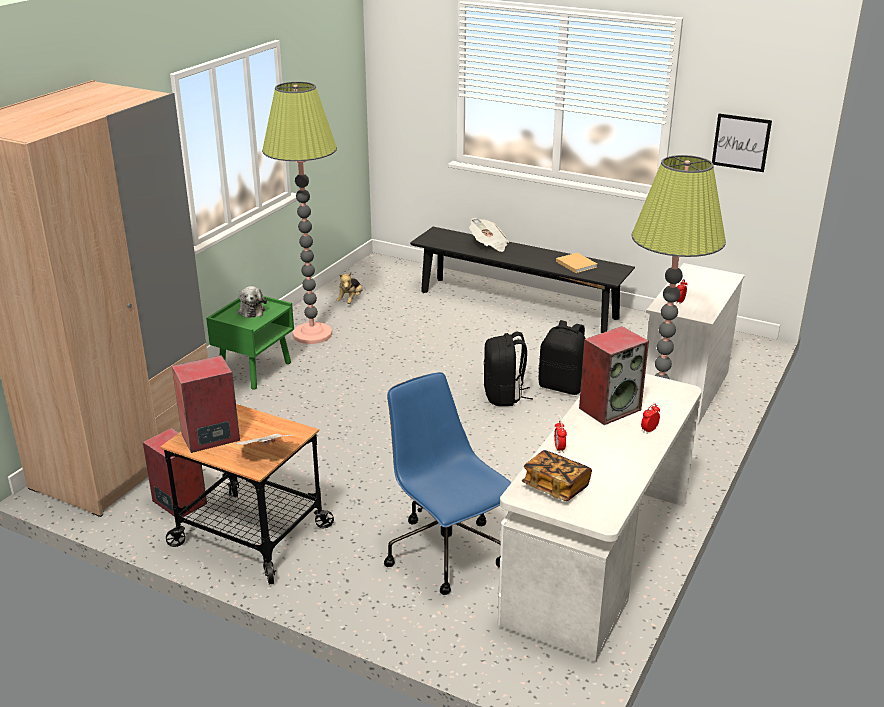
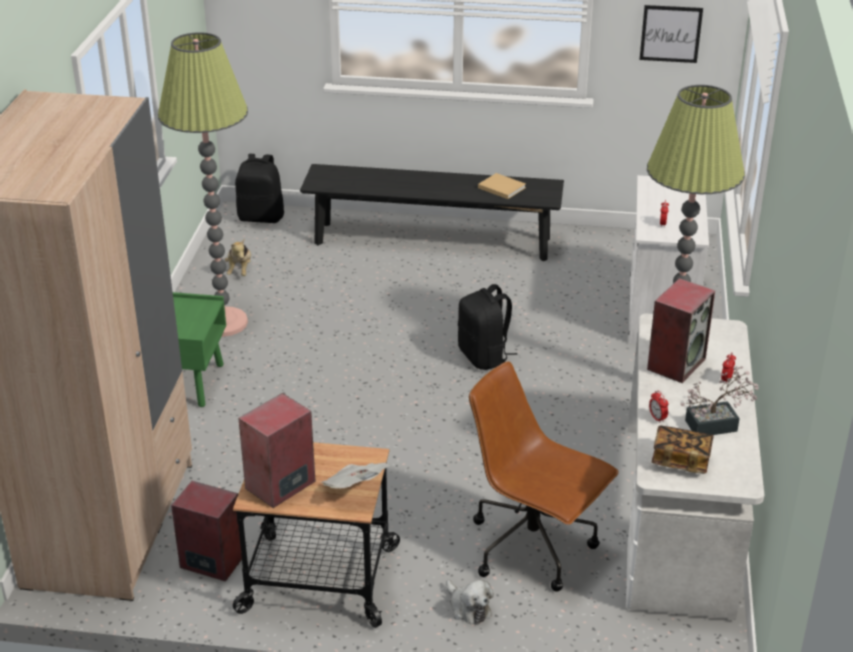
camera: 20 degrees left, 5 degrees up
plush toy [237,286,267,318] -> plush toy moved to [446,580,494,625]
blue office chair [384,372,512,595] -> brown office chair [469,361,619,592]
newspaper [469,218,509,252] -> none
black backpack [538,320,586,395] -> black backpack moved to [235,154,284,223]
none -> potted plant [681,366,759,435]

